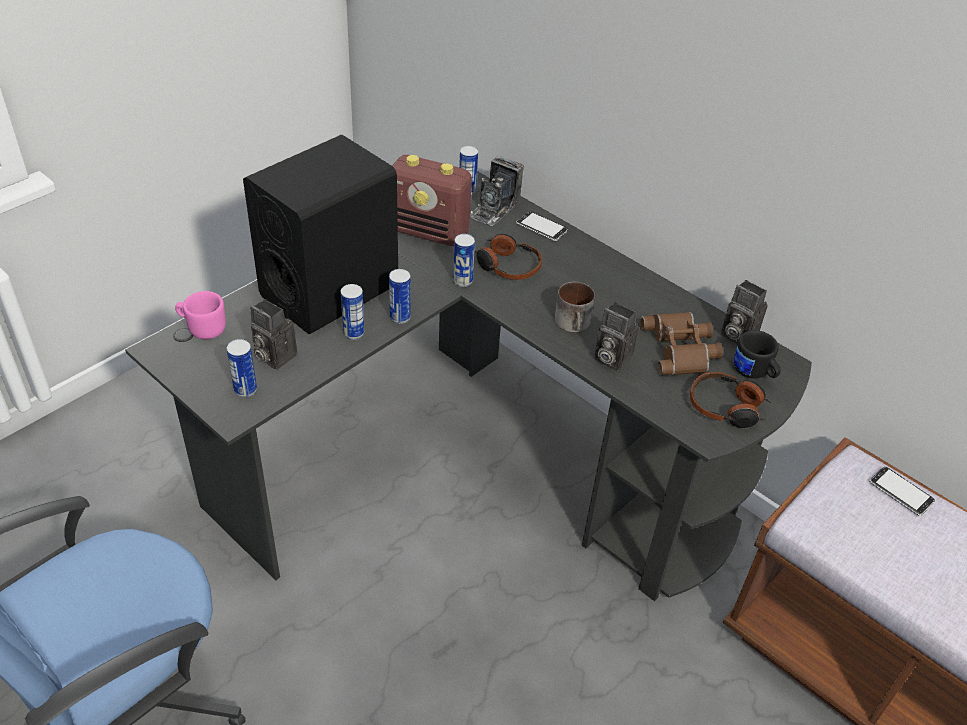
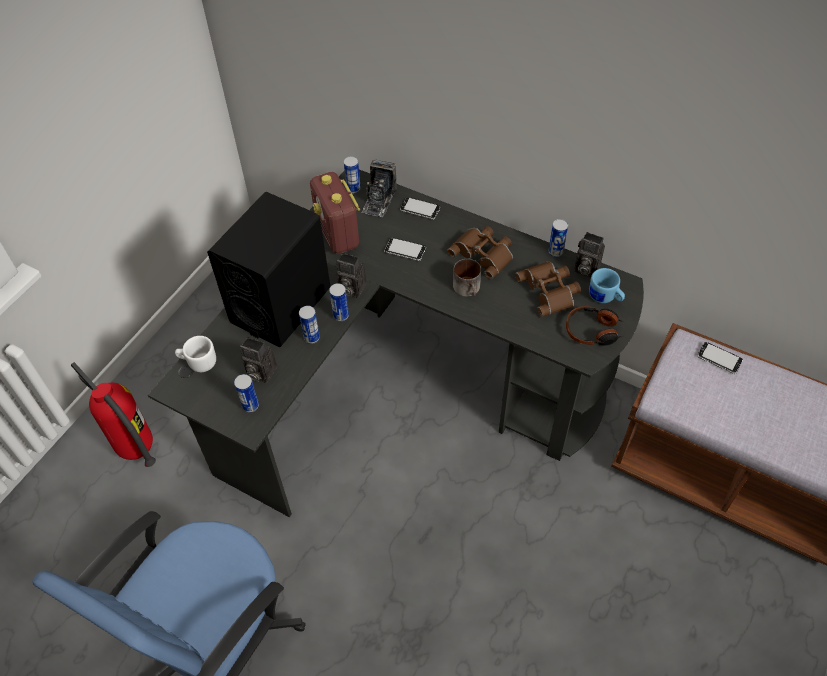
camera: 10 degrees left, 10 degrees up
pink mug [175,291,226,339] -> white mug [175,336,216,372]
radio [392,155,472,246] -> radio turned 60 degrees clockwise [310,172,360,254]
can [453,234,475,287] -> can moved to [548,219,568,257]
headphones [474,234,542,280] -> phone [384,237,426,261]
camera [594,302,639,371] -> camera moved to [336,253,366,298]
black mug [734,330,781,379] -> blue mug [589,268,625,303]
none -> fire extinguisher [71,362,156,467]
none -> brown binoculars [447,226,513,279]

